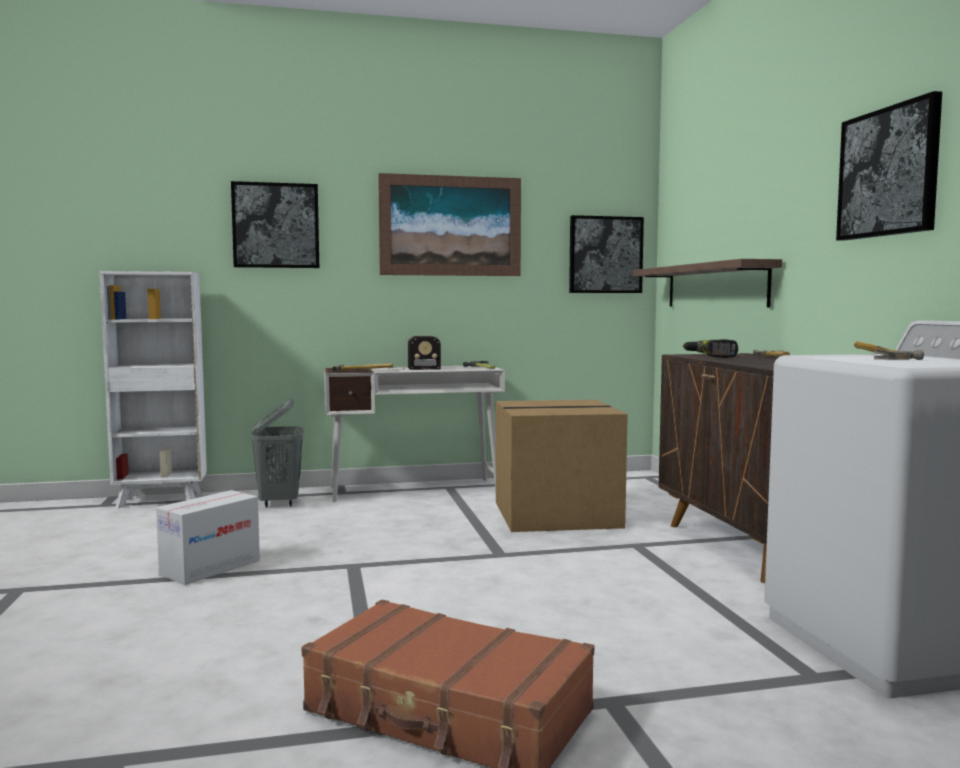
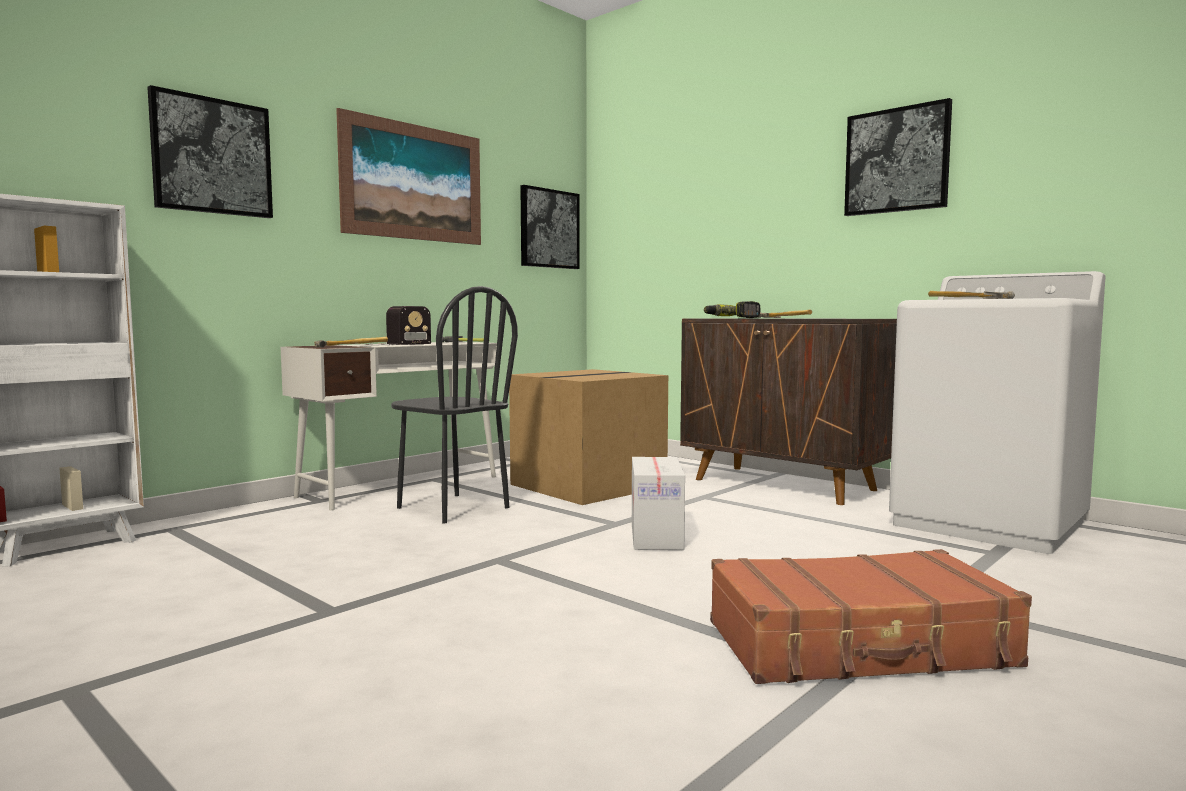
camera: 35 degrees left, 0 degrees up
cardboard box [156,490,260,585] -> cardboard box moved to [632,457,685,550]
grey laundry basket [251,399,303,508] -> none
shelf [633,259,782,307] -> none
none -> black chair [391,286,518,523]

